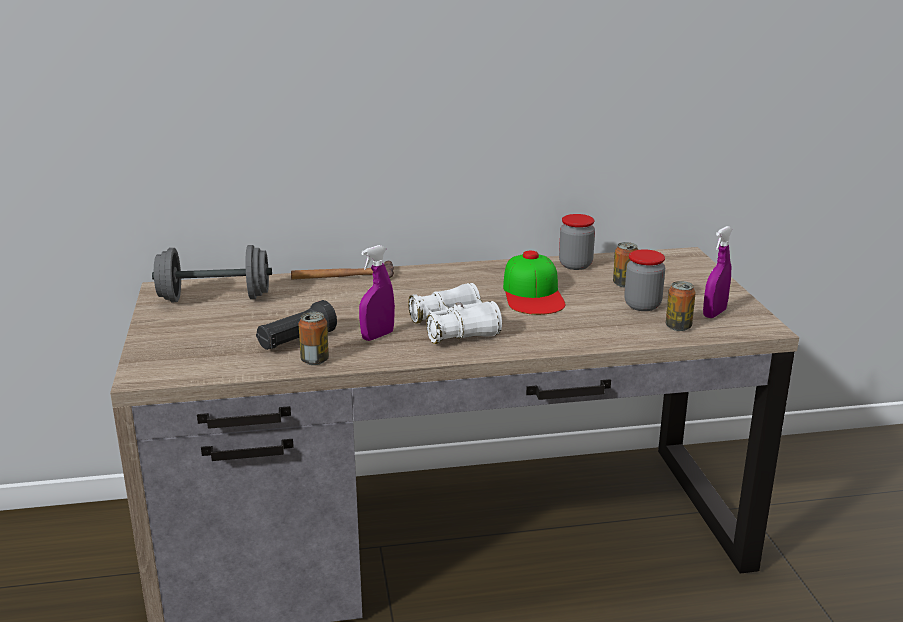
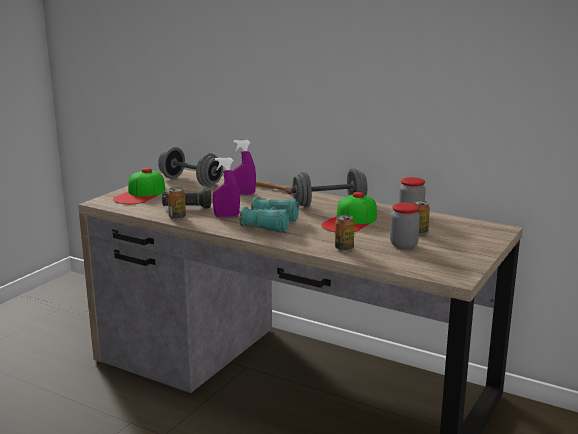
camera: 40 degrees right, 5 degrees down
white binoculars [408,283,502,344] -> turquoise binoculars [240,197,299,233]
can [666,281,696,331] -> can moved to [335,215,354,251]
purple spray bottle [703,226,733,318] -> purple spray bottle moved to [233,140,256,195]
none -> cap [113,168,165,204]
none -> grey dumbbell [292,168,367,208]

